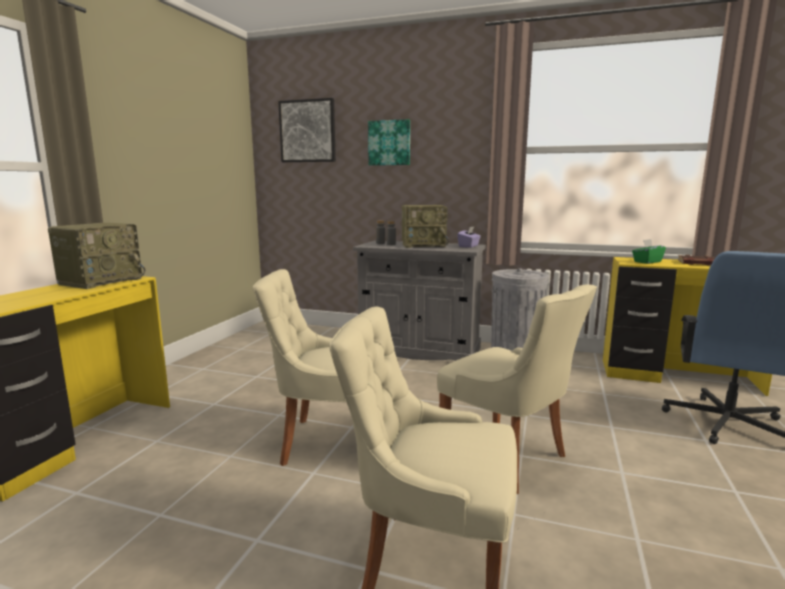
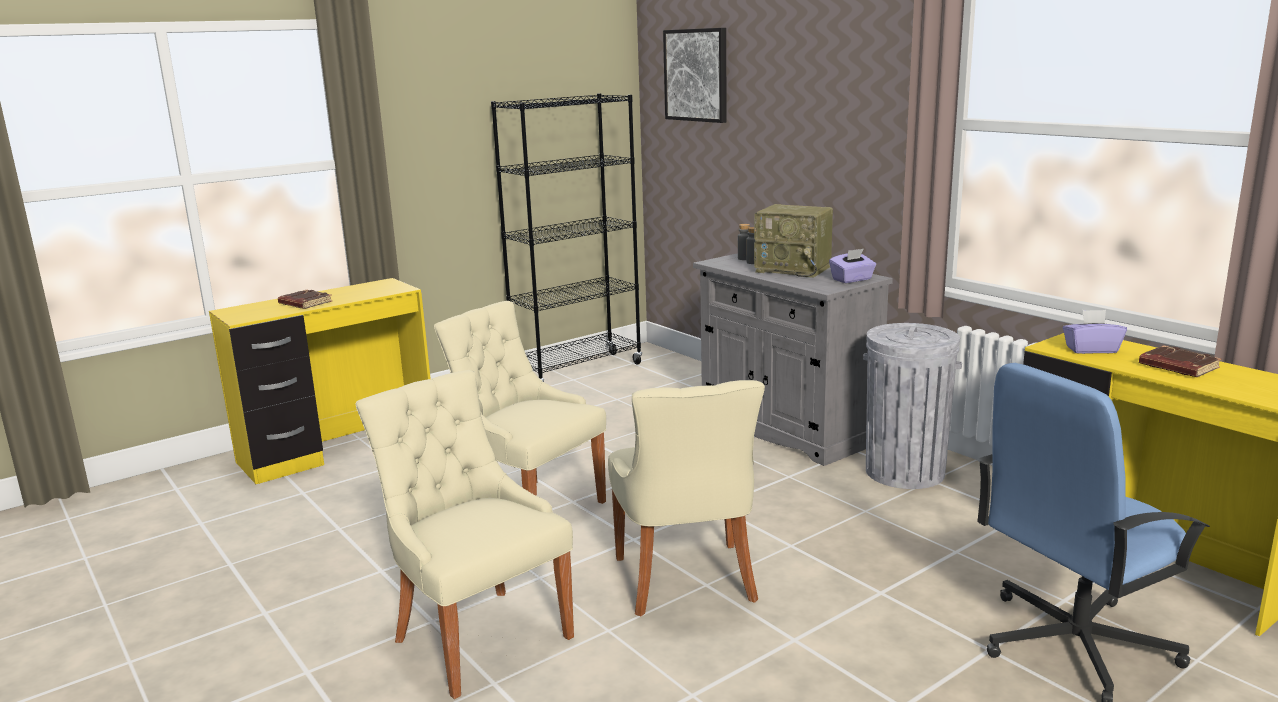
camera: 35 degrees right, 5 degrees up
radio [48,223,145,289] -> none
picture [368,119,410,166] -> none
green tissue box [632,239,666,264] -> purple tissue box [1063,310,1127,354]
none -> brown book [278,290,332,309]
none -> black bookcase [491,93,642,382]

